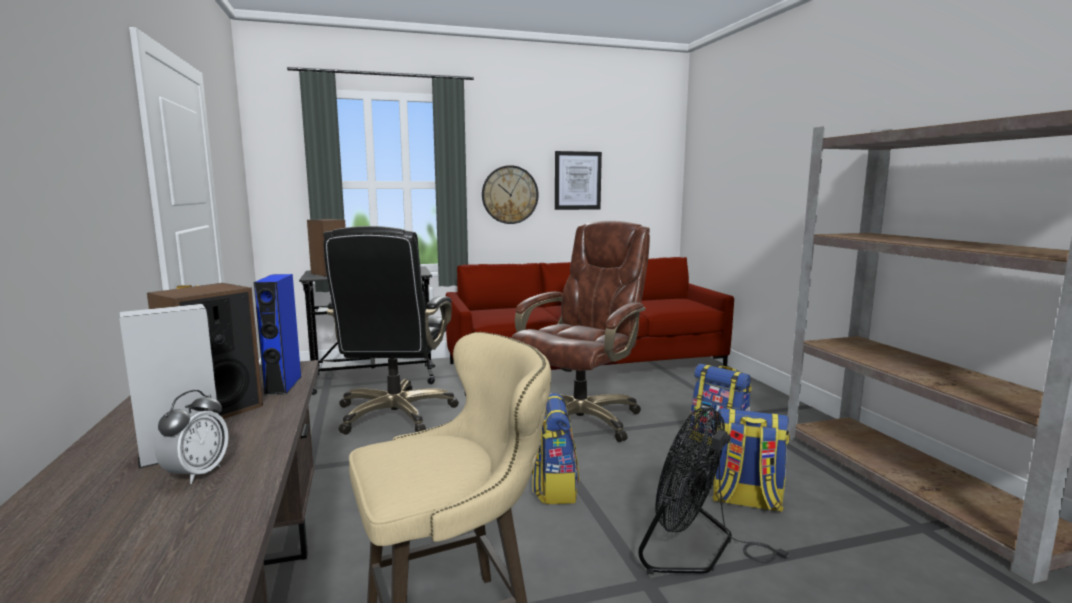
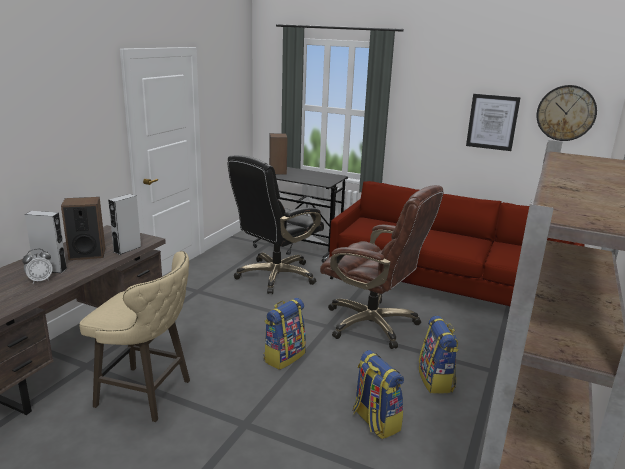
camera: 40 degrees right, 10 degrees up
blue speaker [254,274,301,395] -> grey speaker [108,194,141,255]
wall clock [482,165,538,224] -> wall clock moved to [536,85,597,141]
brown office chair [511,221,650,442] -> brown office chair turned 45 degrees clockwise [320,185,444,349]
black fan [639,407,790,575] -> none

